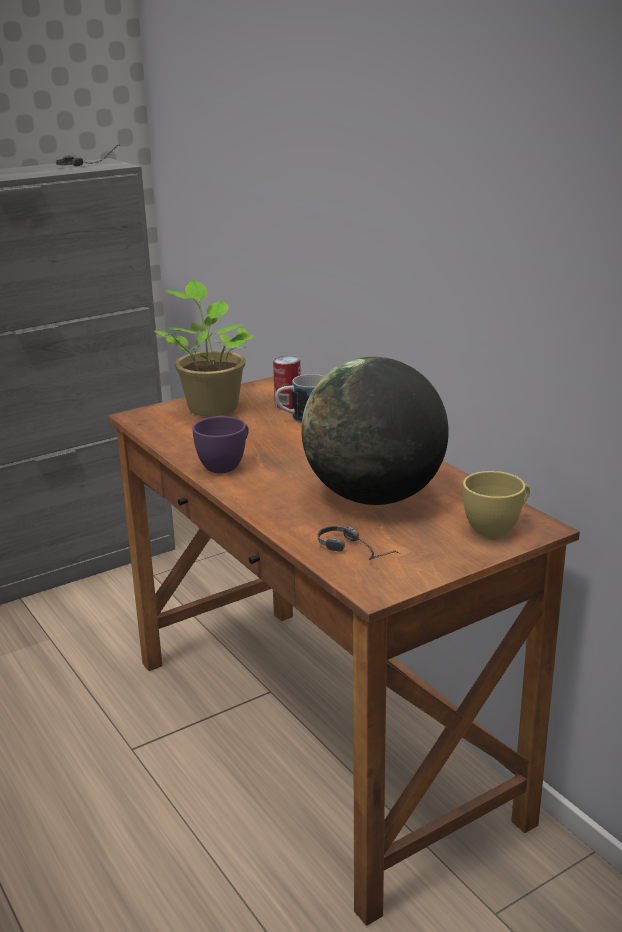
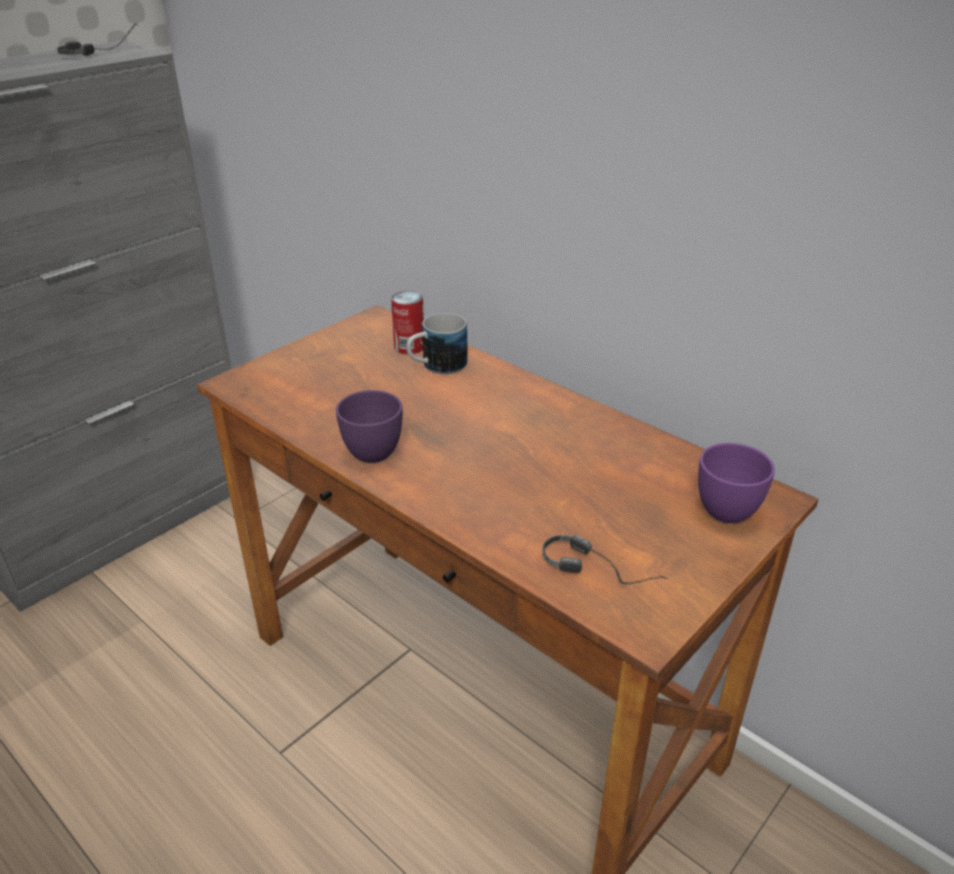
camera: 15 degrees left, 10 degrees up
potted plant [154,280,255,417] -> none
globe [301,357,449,505] -> none
yellow cup [463,471,530,538] -> purple cup [698,443,775,523]

